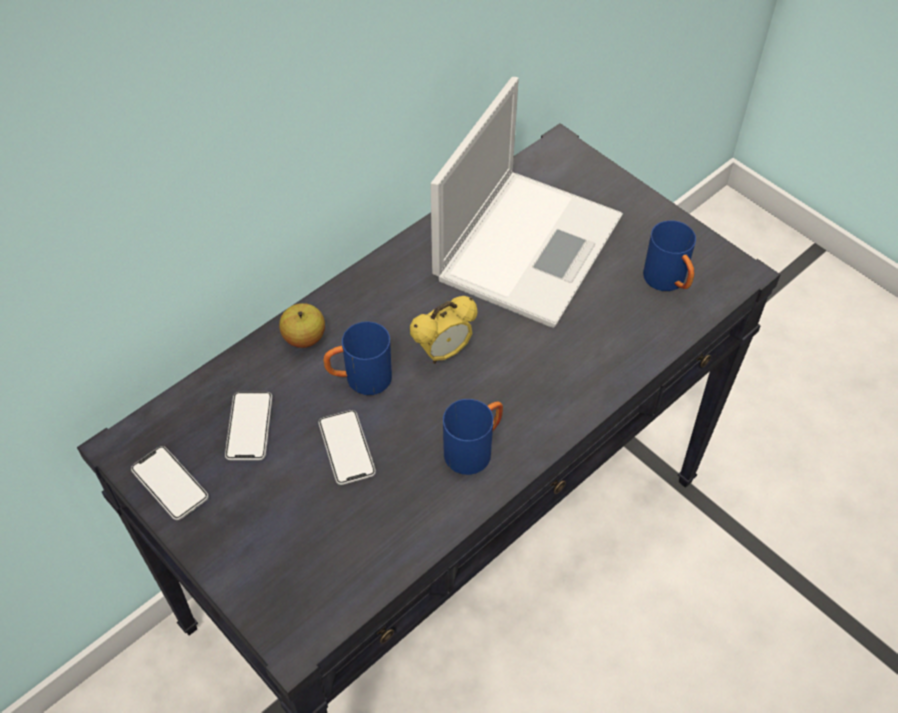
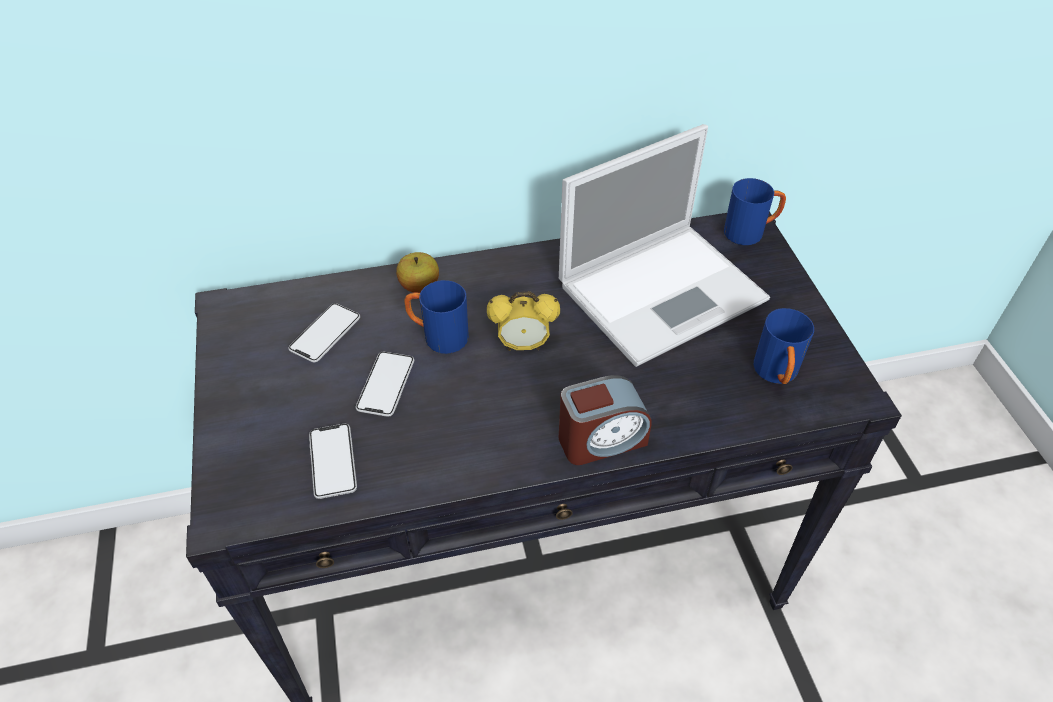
camera: 30 degrees right, 5 degrees down
phone [131,446,208,520] -> phone moved to [309,424,357,499]
blue mug [443,399,503,475] -> blue mug moved to [724,178,786,245]
none -> alarm clock [559,375,651,465]

